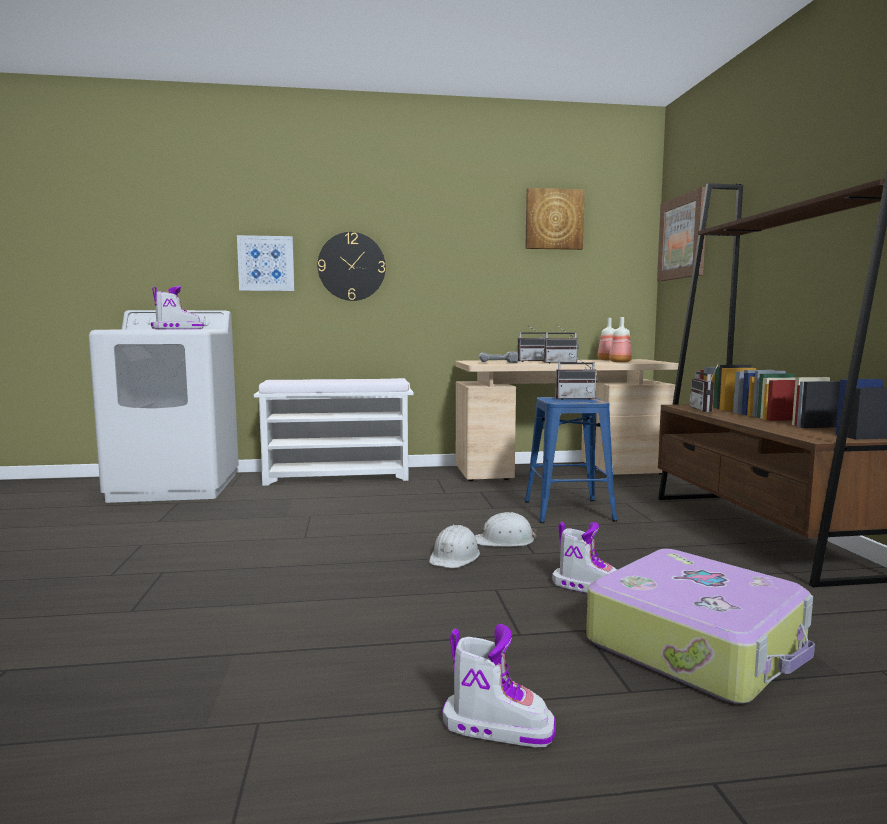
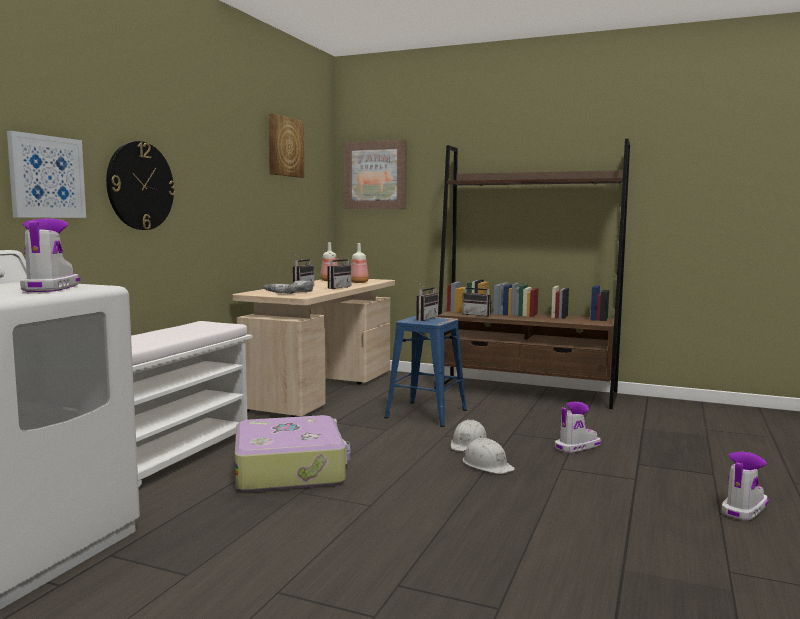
camera: 60 degrees left, 0 degrees up
suitcase [586,549,815,704] -> suitcase moved to [235,415,351,492]

